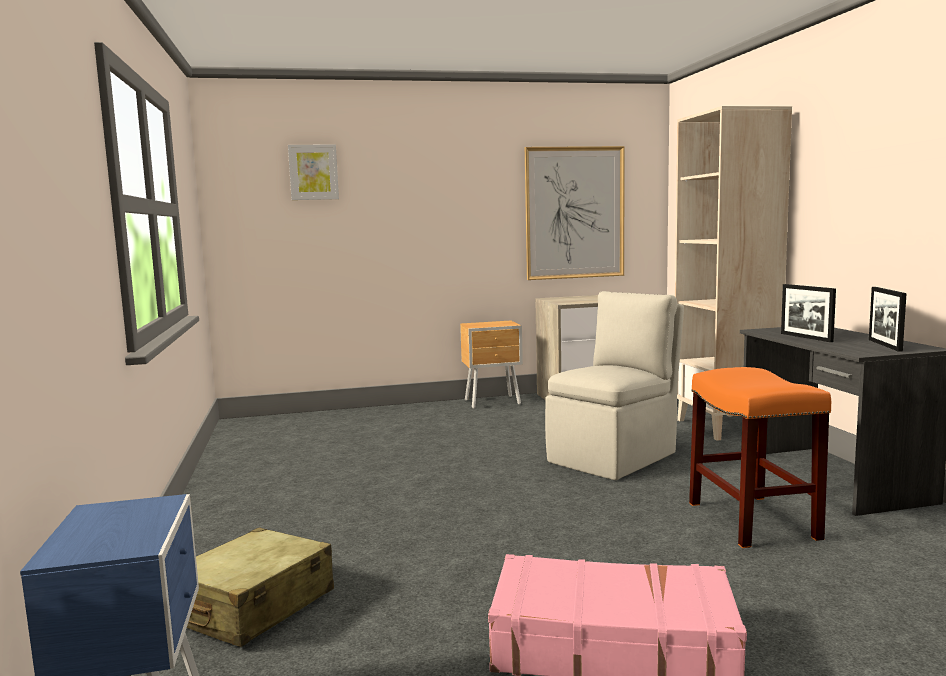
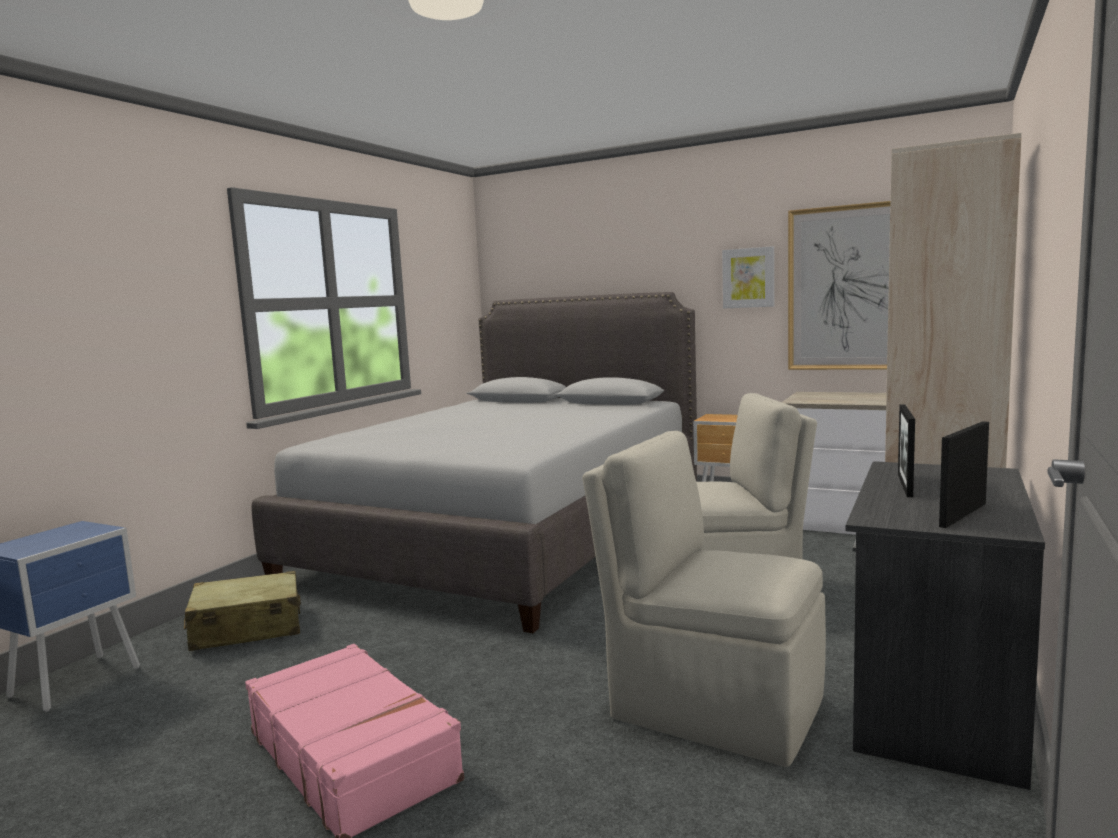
camera: 40 degrees right, 0 degrees up
picture [288,144,339,200] -> picture moved to [722,246,775,309]
orange stool [689,367,831,548] -> beige chair [582,431,826,767]
none -> grey bed [252,292,697,633]

